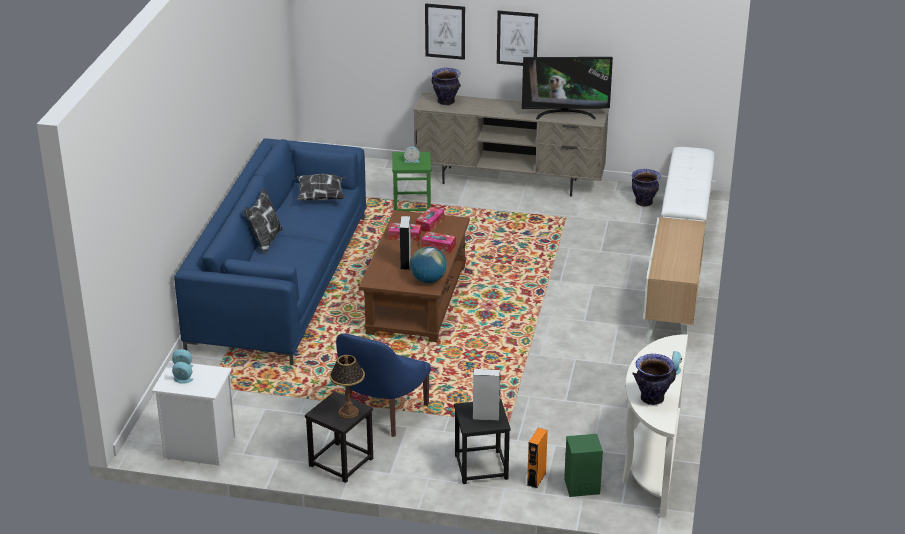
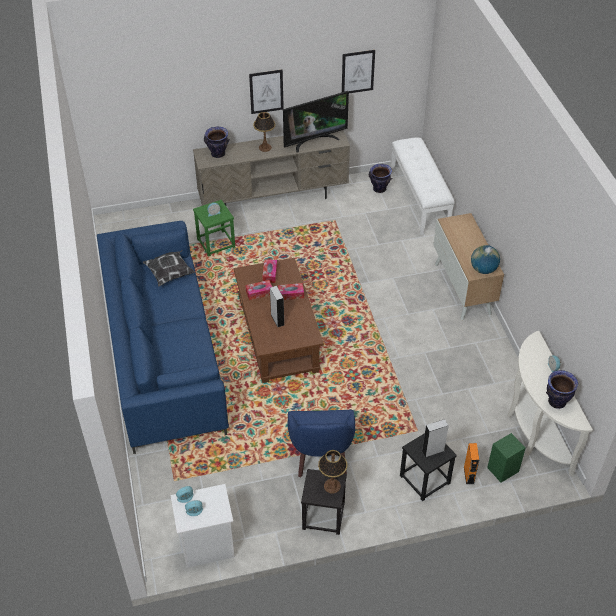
camera: 25 degrees left, 15 degrees up
pillow [244,188,283,255] -> none
globe [410,246,447,283] -> globe moved to [471,245,500,274]
picture [425,3,465,60] -> picture moved to [342,50,375,93]
none -> table lamp [253,112,275,152]

